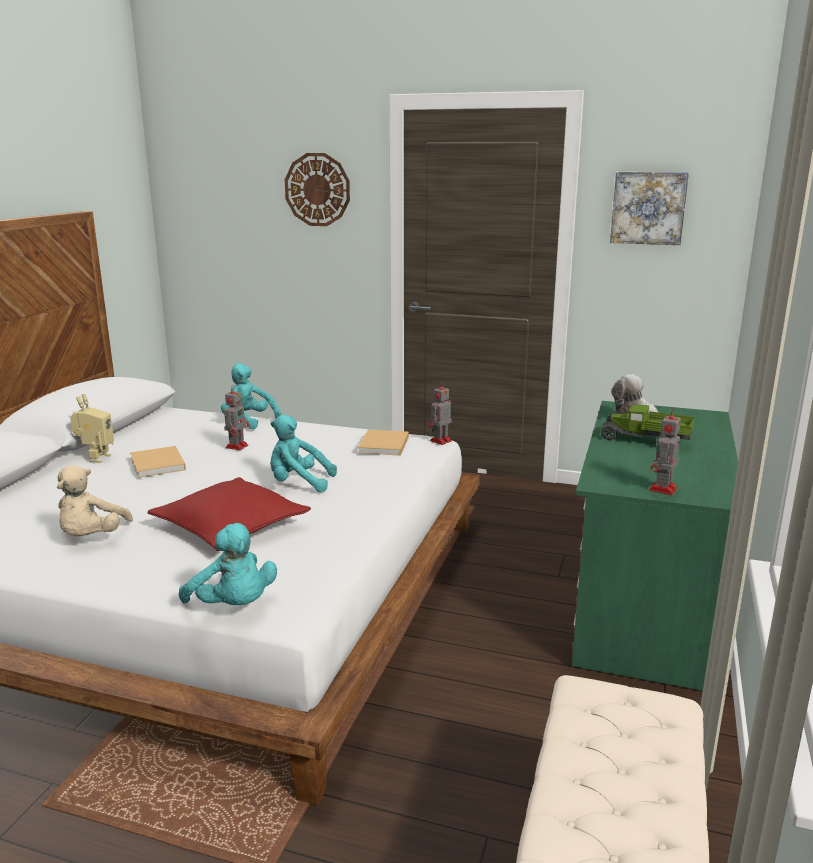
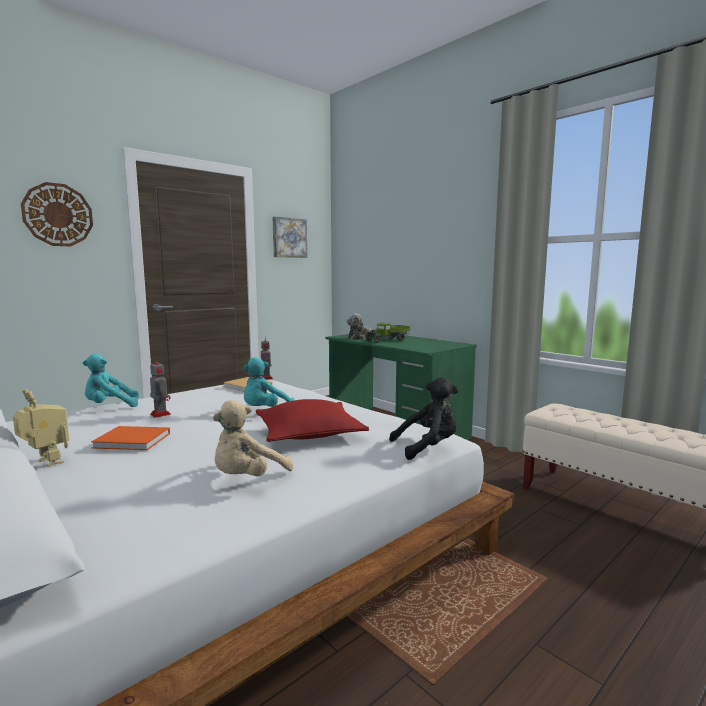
camera: 60 degrees left, 10 degrees down
beige plush toy [57,465,133,536] -> beige plush toy turned 90 degrees clockwise [213,400,293,476]
beige book [130,446,186,478] -> orange book [91,426,170,450]
turquoise plush toy [179,523,277,605] -> black plush toy [389,377,458,460]
toy robot [649,408,681,495] -> none

